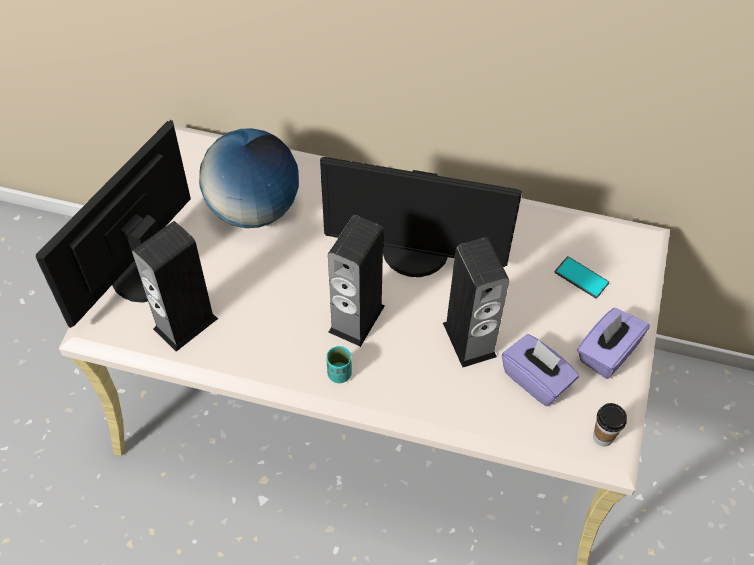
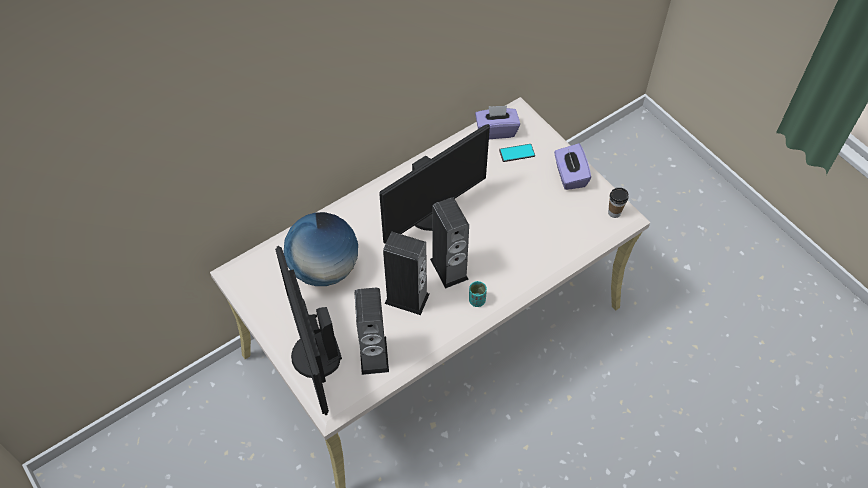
camera: 50 degrees left, 0 degrees up
speaker [443,237,509,367] -> speaker moved to [383,232,430,315]
purple tissue box [502,334,579,406] -> purple tissue box moved to [475,106,520,139]

